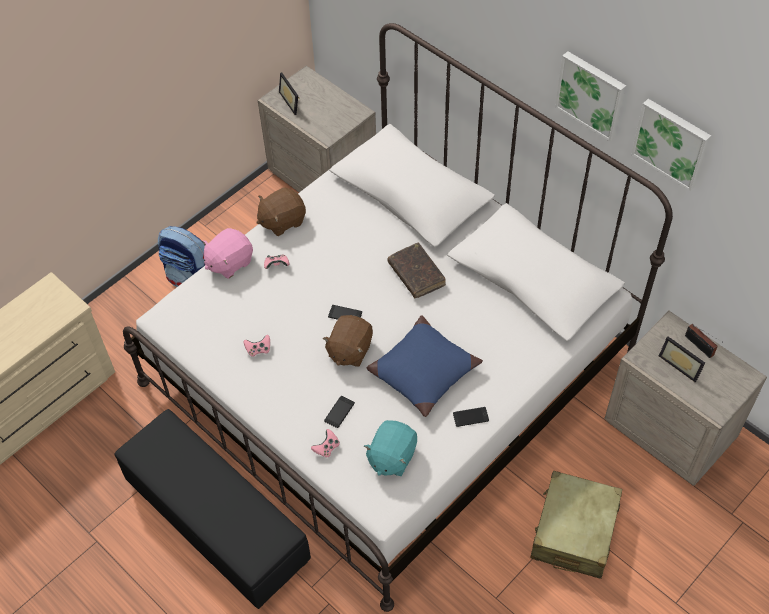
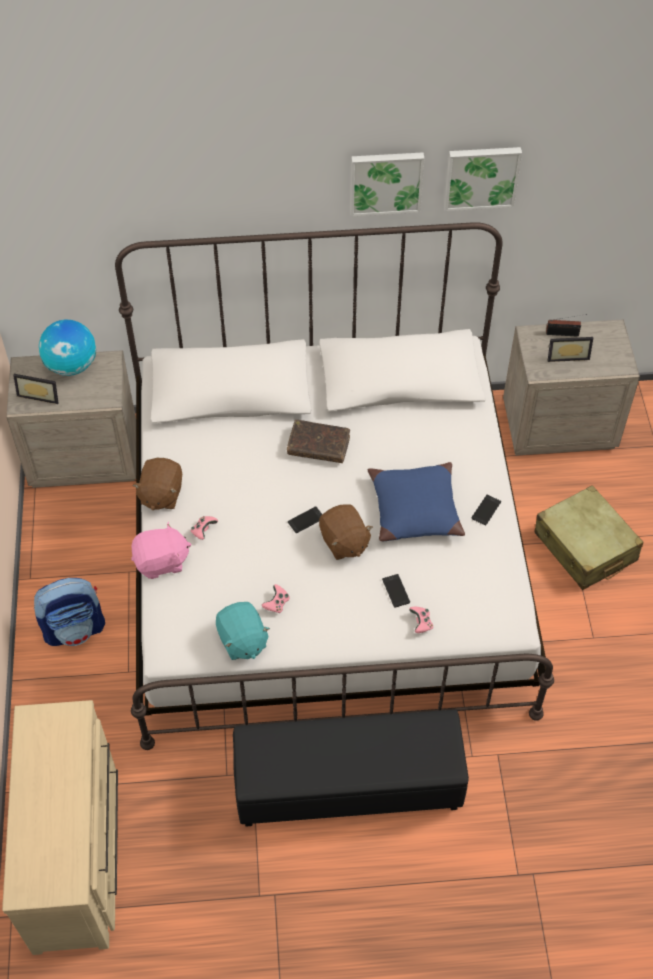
camera: 50 degrees left, 0 degrees up
pink plush toy [202,228,253,279] -> pink plush toy turned 105 degrees counterclockwise [131,521,191,579]
turquoise plush toy [364,420,417,476] -> turquoise plush toy moved to [216,602,270,660]
none -> globe [39,319,96,376]

